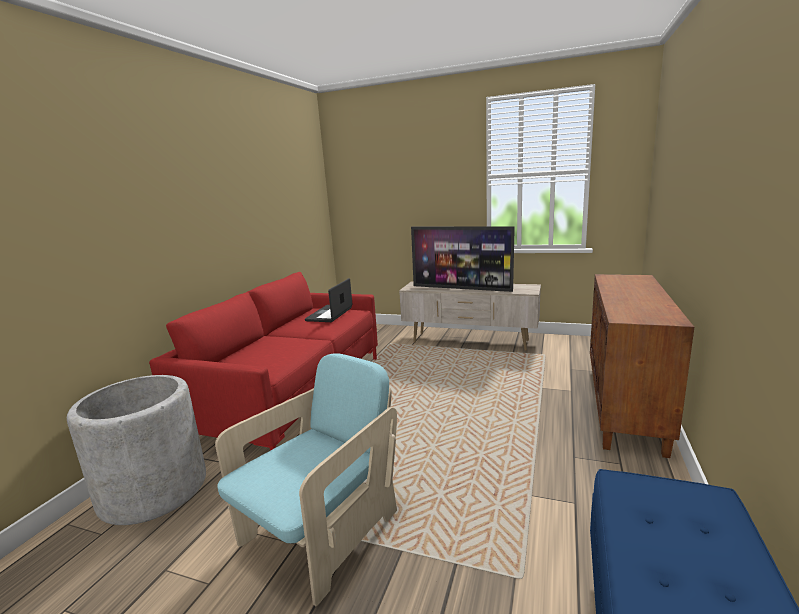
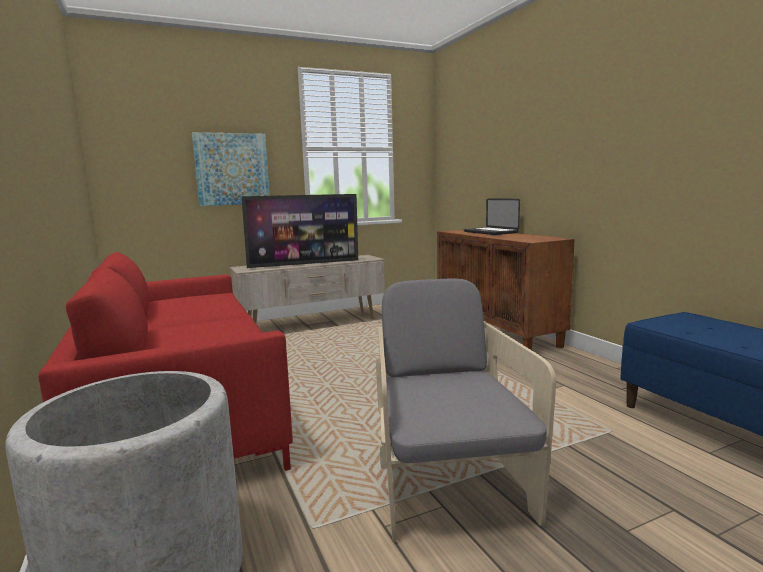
camera: 45 degrees left, 5 degrees down
turquoise armchair [215,353,397,606] -> grey armchair [376,279,556,542]
laptop [305,278,352,322] -> laptop moved to [464,199,520,235]
none -> picture [192,132,270,206]

